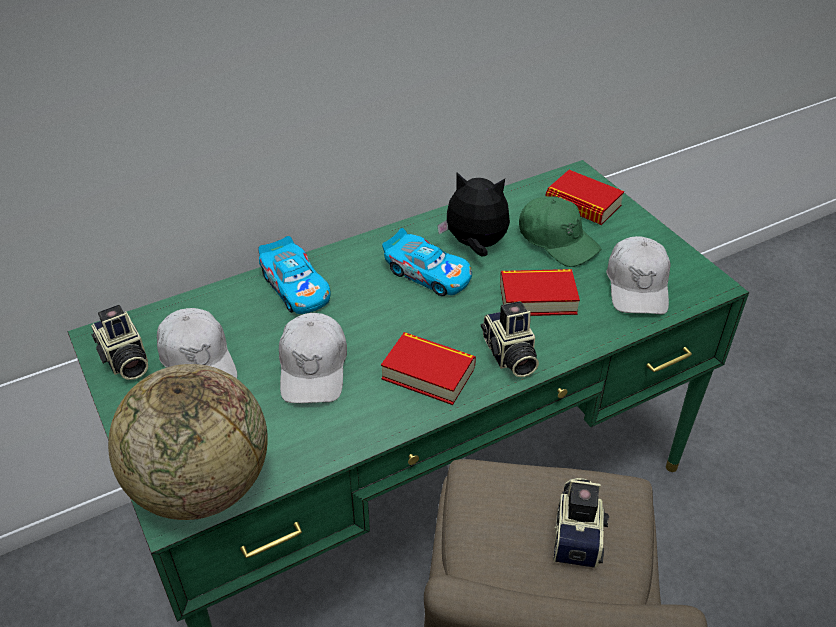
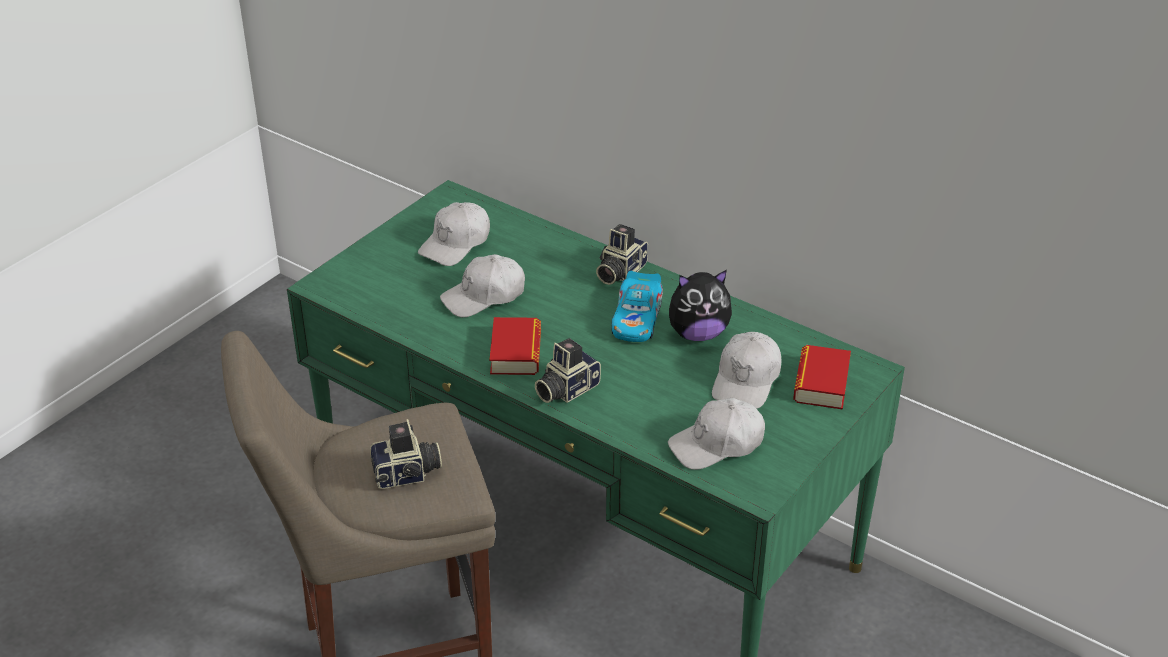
camera: 65 degrees right, 5 degrees down
camera [91,305,148,380] -> camera moved to [596,224,648,285]
globe [108,364,268,520] -> none
toy car [258,236,331,314] -> none
plush toy [437,172,510,257] -> plush toy turned 90 degrees clockwise [669,270,732,341]
book [500,269,580,316] -> none
green cap [519,196,601,267] -> white cap [712,332,782,409]

